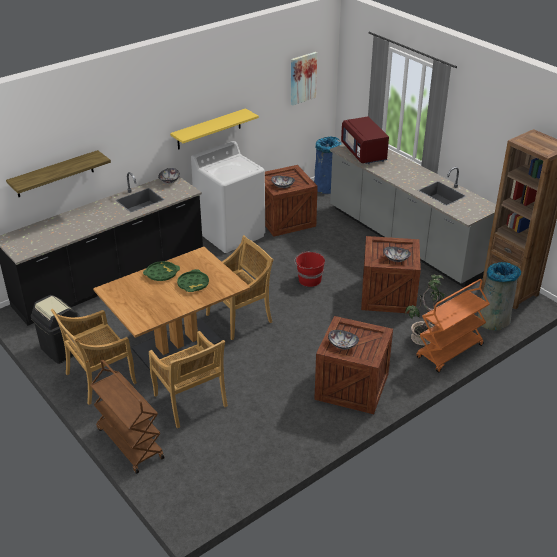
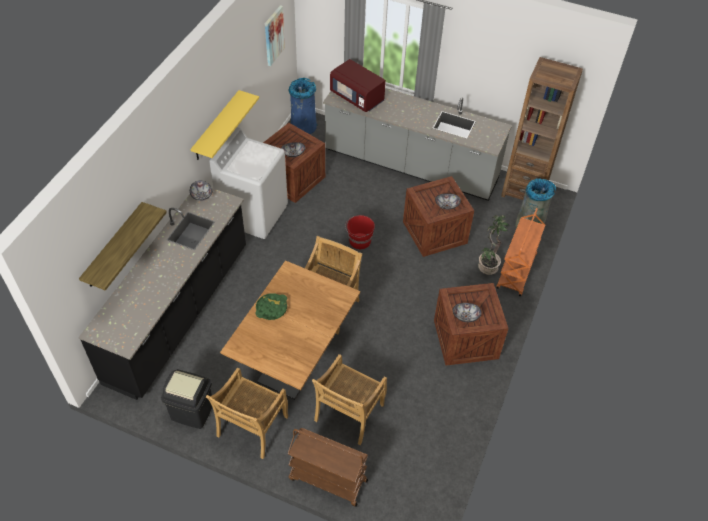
camera: 30 degrees left, 15 degrees up
beige chair [149,331,228,428] -> beige chair turned 90 degrees clockwise [312,354,387,445]
green tray [177,269,209,292] -> none

